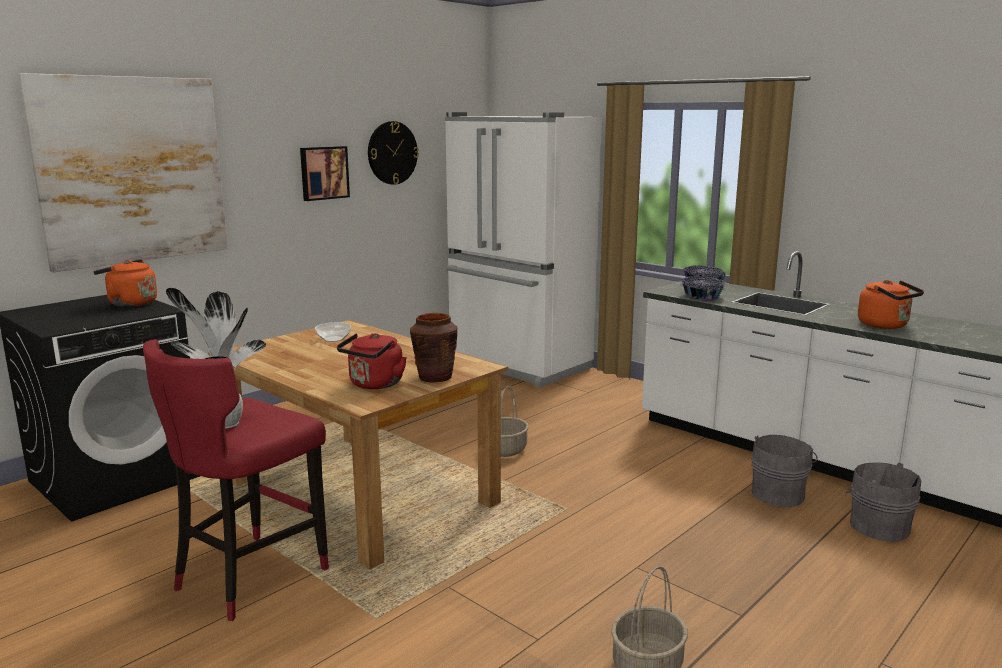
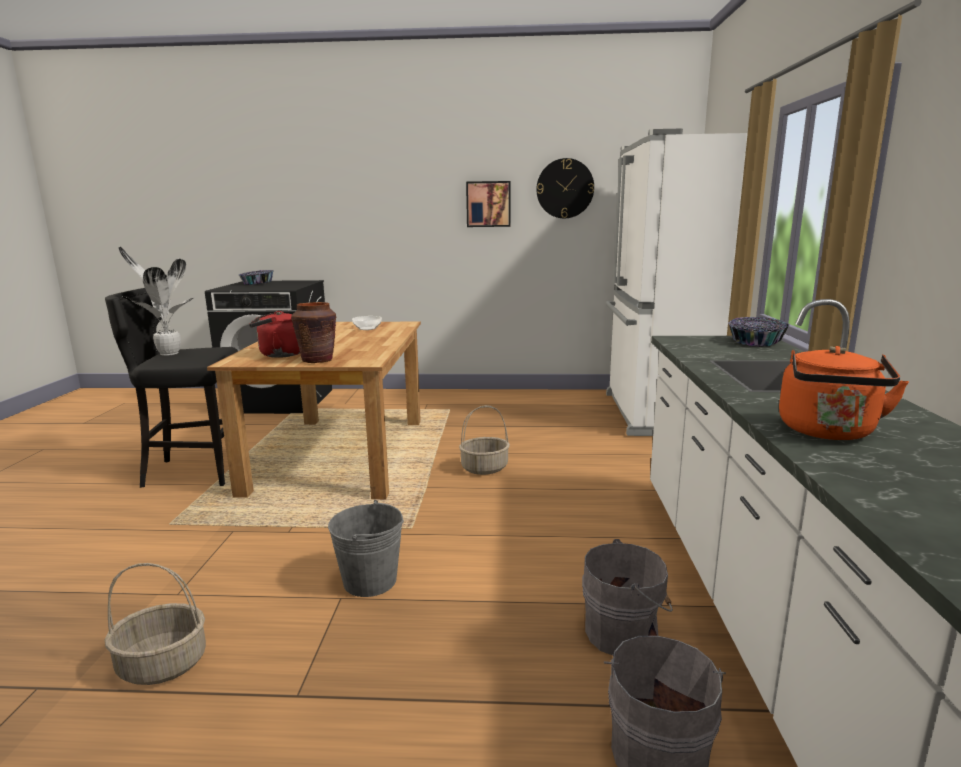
camera: 50 degrees right, 0 degrees up
picture [18,73,228,272] -> none
orange kettle [93,259,157,307] -> none
red stool [143,339,329,621] -> black stool [105,288,238,488]
bowl [681,276,725,301] -> bowl moved to [239,270,273,285]
none -> grey bucket [328,500,404,597]

